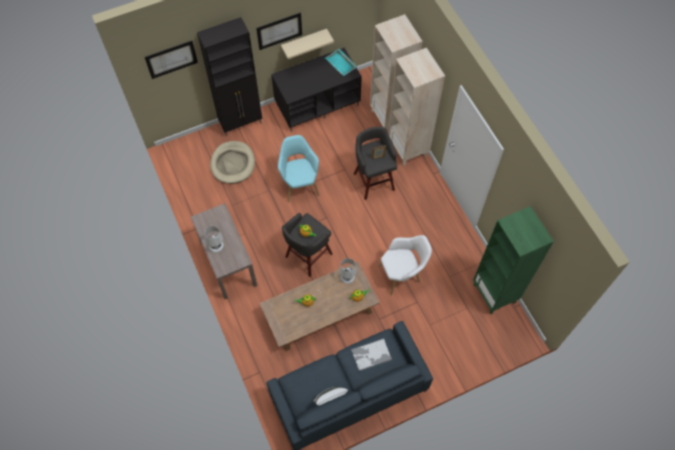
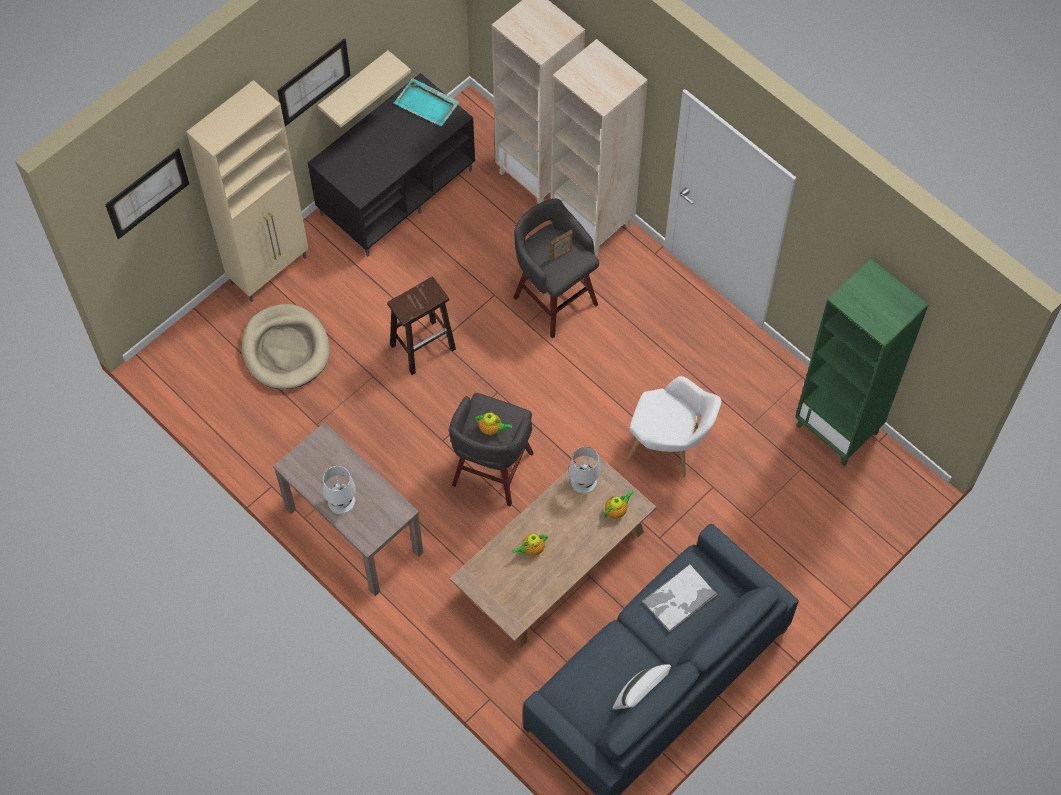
camera: 20 degrees left, 0 degrees up
black cabinet [197,17,262,136] -> beige cabinet [186,80,309,302]
turquoise armchair [278,135,320,202] -> brown stool [387,276,456,375]
white armchair [378,235,432,296] -> white armchair turned 60 degrees clockwise [626,376,721,477]

